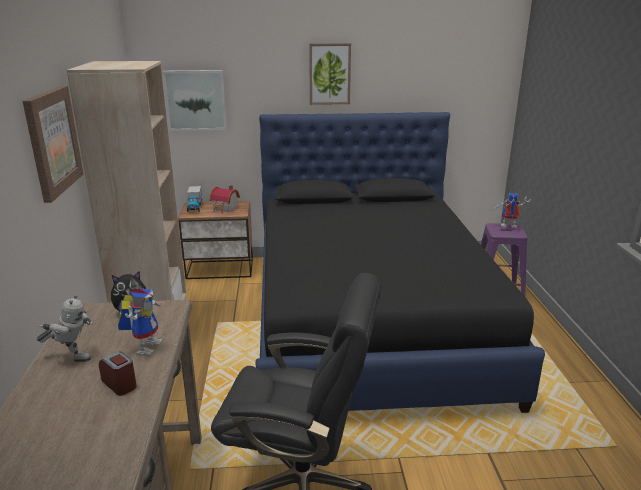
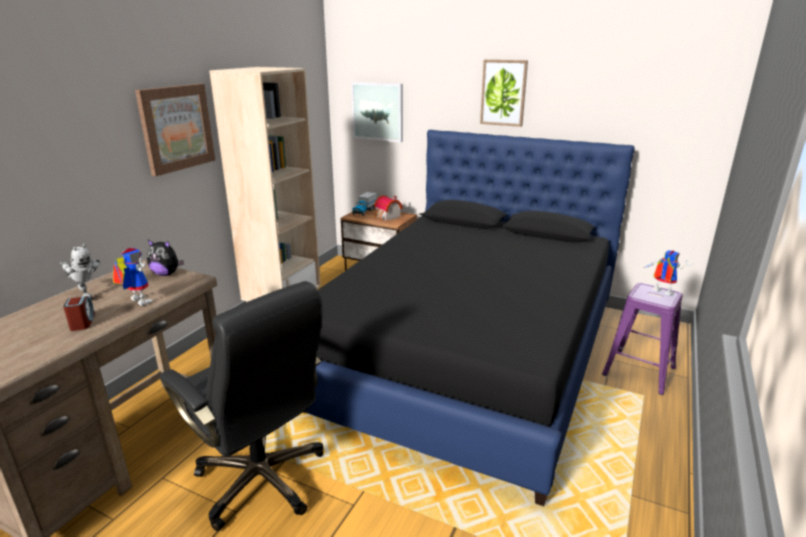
camera: 30 degrees right, 0 degrees up
toy robot [118,289,162,356] -> toy robot turned 90 degrees counterclockwise [113,248,153,306]

